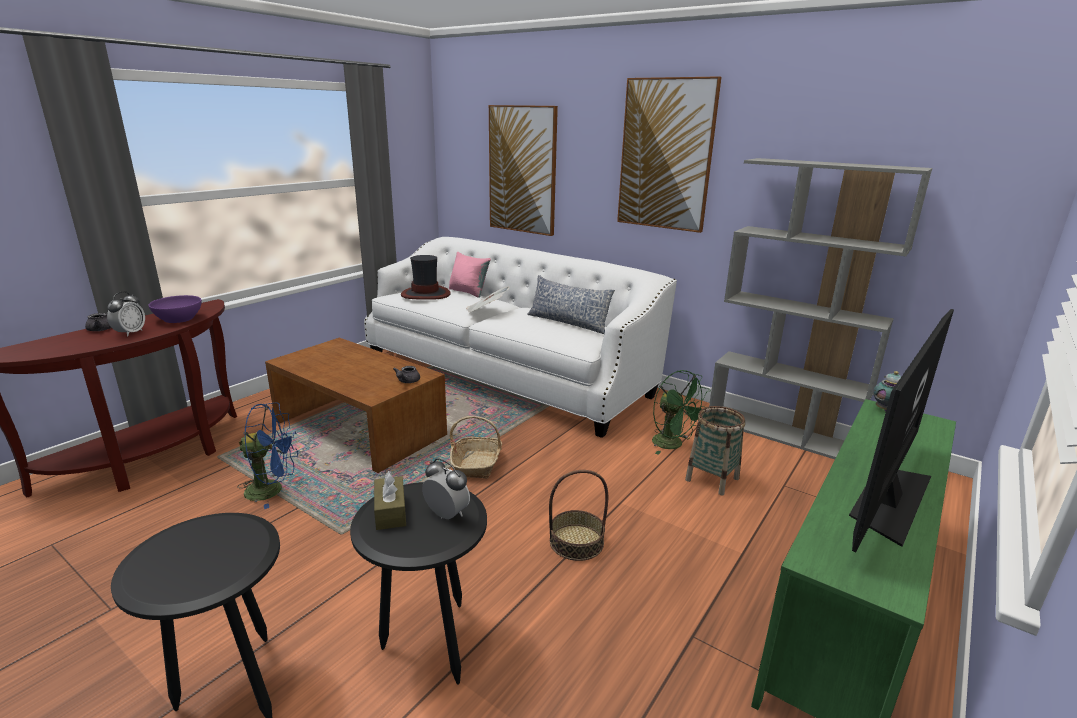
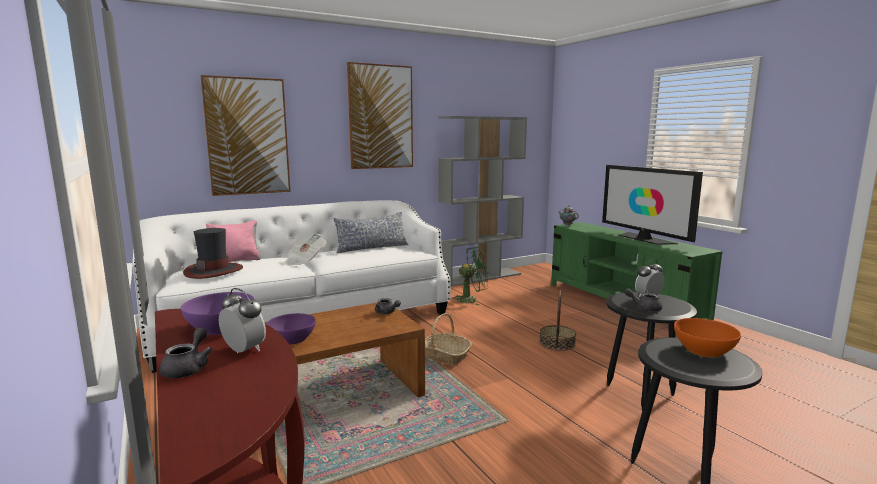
camera: 65 degrees left, 10 degrees down
blue fan [237,402,298,509] -> none
brown tissue box [374,471,406,530] -> grey teapot [624,288,662,312]
basket [685,406,745,496] -> none
none -> purple bowl [267,313,316,345]
none -> orange bowl [674,318,741,358]

